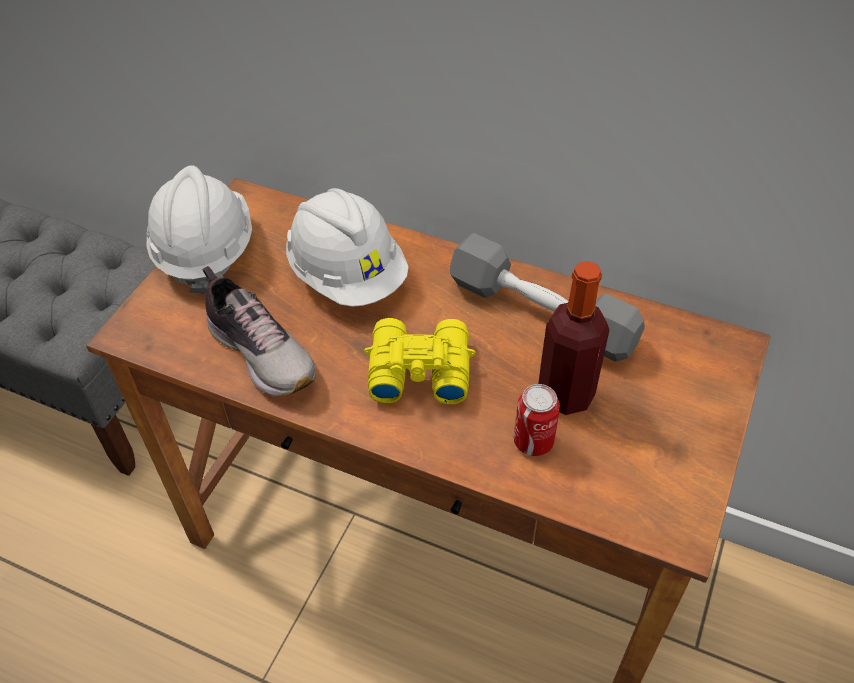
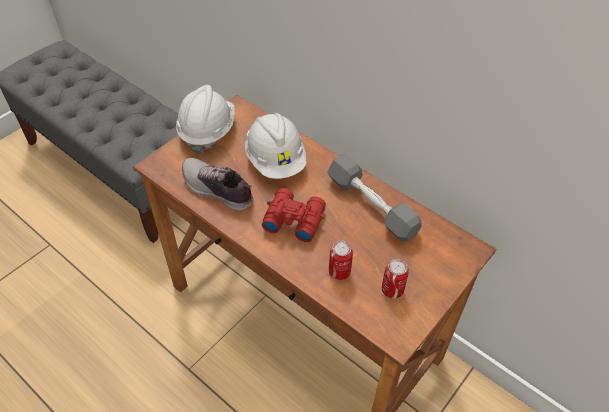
camera: 15 degrees right, 0 degrees up
shoe [203,266,316,397] -> shoe turned 150 degrees clockwise [182,158,254,211]
yellow binoculars [364,318,475,404] -> red binoculars [262,188,326,242]
bottle [538,261,609,415] -> none
none -> can [382,259,409,298]

